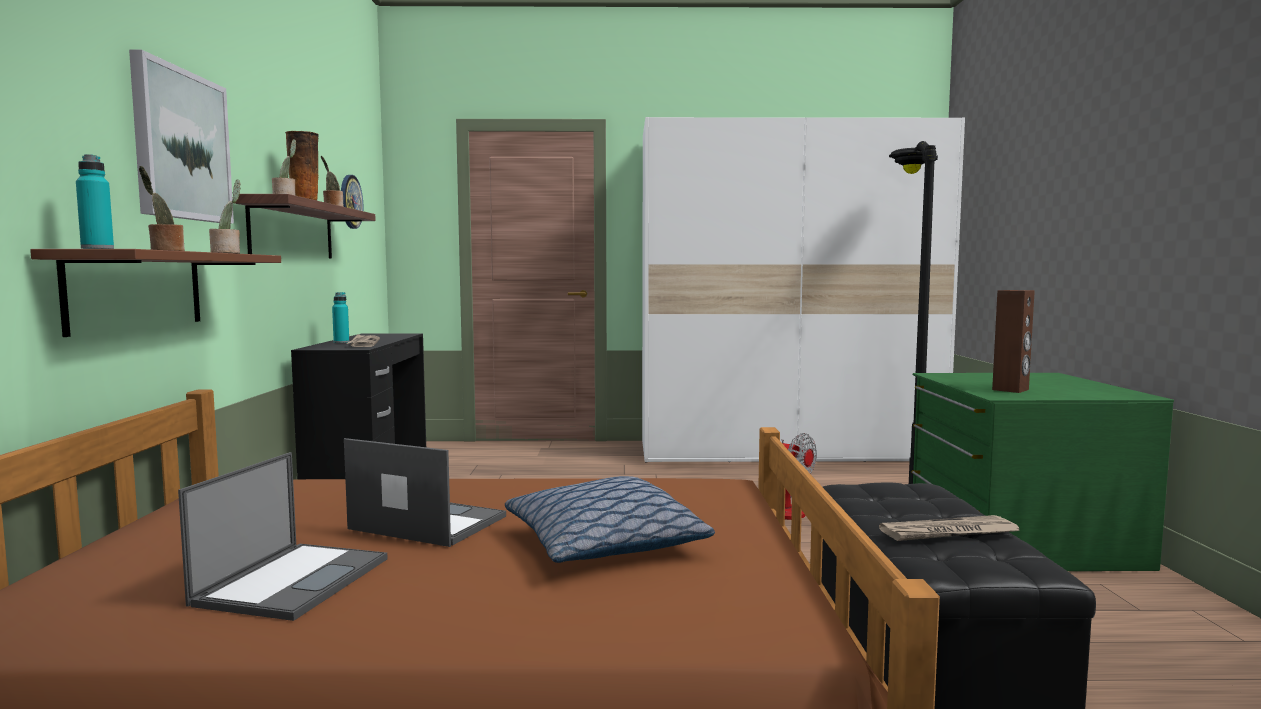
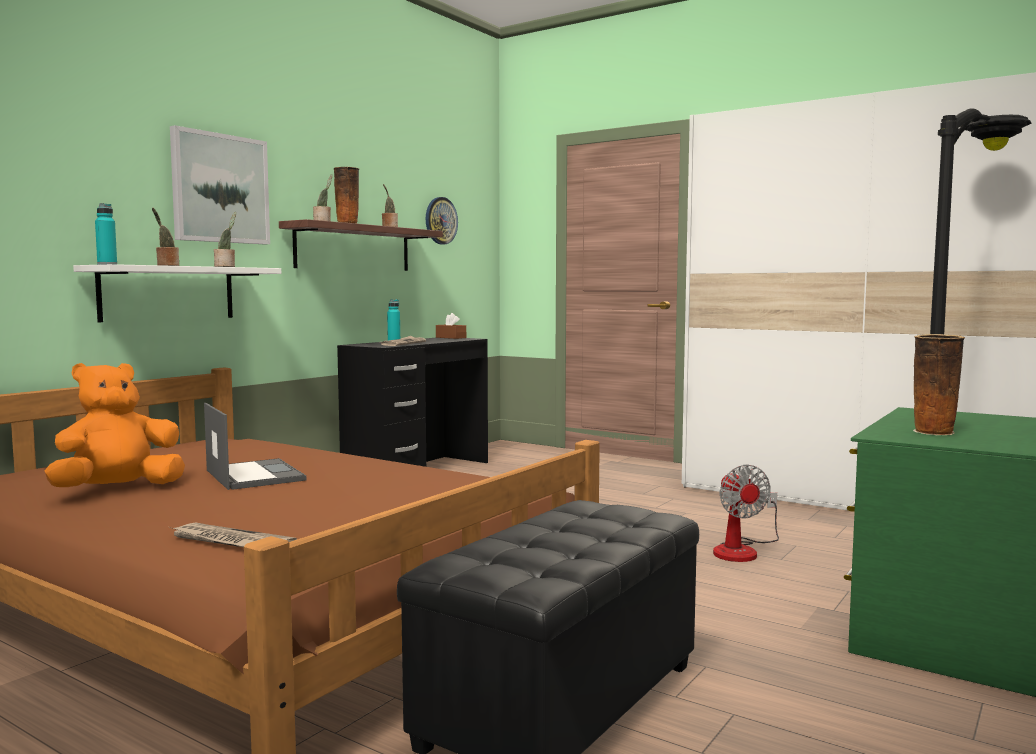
camera: 35 degrees right, 0 degrees up
brown shelf [30,249,281,337] -> white shelf [73,264,281,322]
laptop [178,452,388,621] -> orange plush toy [44,363,185,487]
pillow [505,476,715,563] -> none
newspaper [879,515,1020,541] -> newspaper moved to [169,522,297,547]
brown speaker [992,290,1035,393] -> vase [913,334,965,435]
none -> brown tissue box [436,313,466,339]

